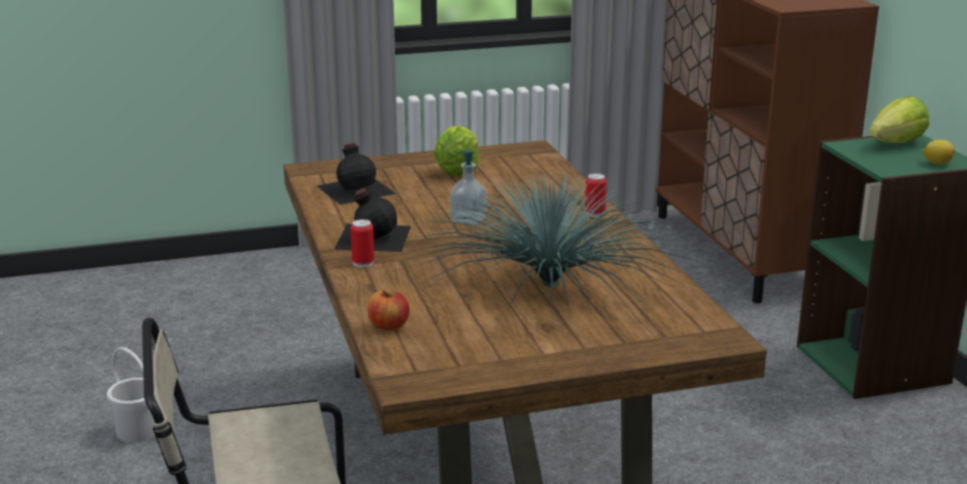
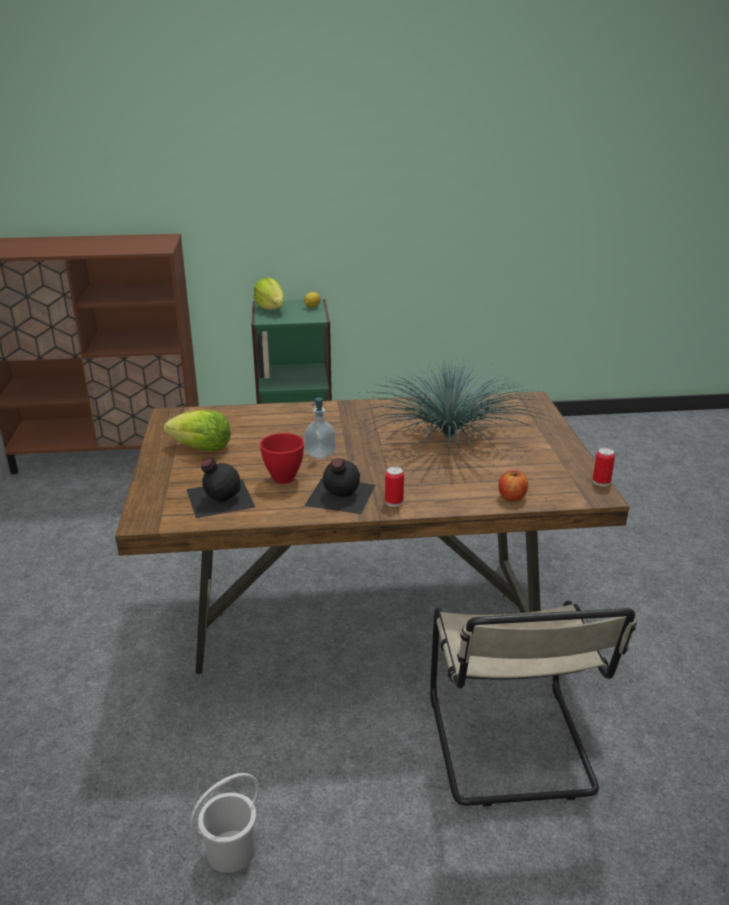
camera: 80 degrees left, 5 degrees up
can [585,173,606,217] -> can moved to [593,448,615,486]
none -> red bowl [260,433,304,484]

